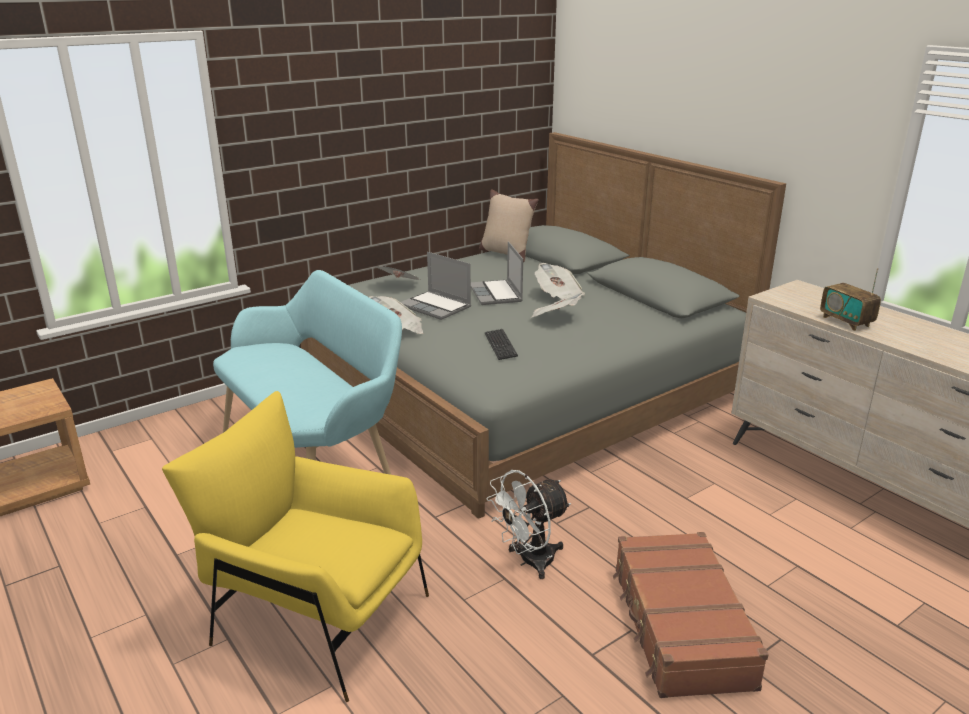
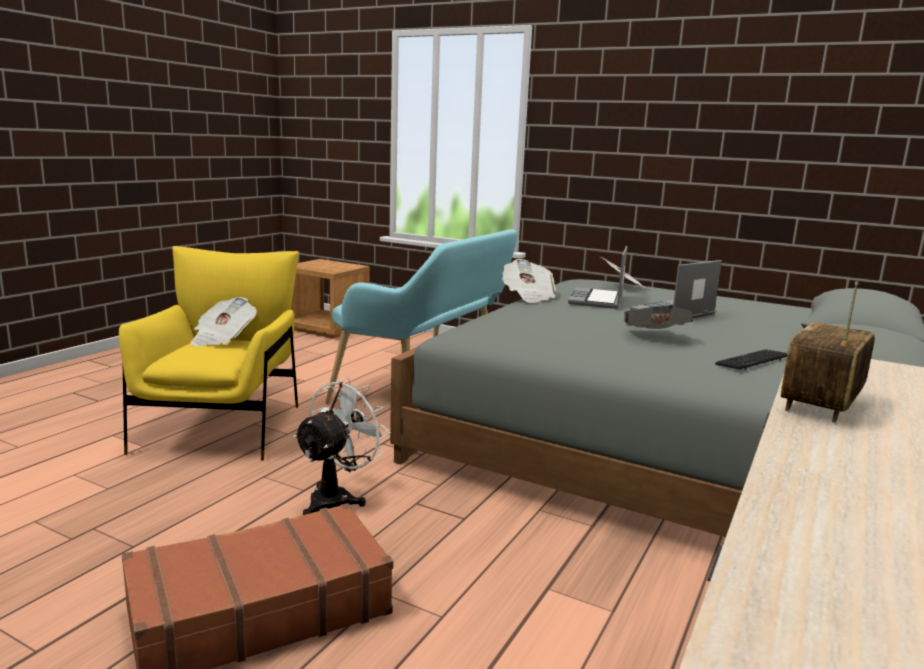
camera: 65 degrees right, 10 degrees down
beige pillow [479,189,538,262] -> none
keyboard [485,329,518,360] -> keyboard moved to [715,349,787,370]
white fan [487,470,571,579] -> white fan turned 90 degrees clockwise [293,378,391,515]
newspaper [535,263,585,306] -> newspaper moved to [190,297,257,346]

